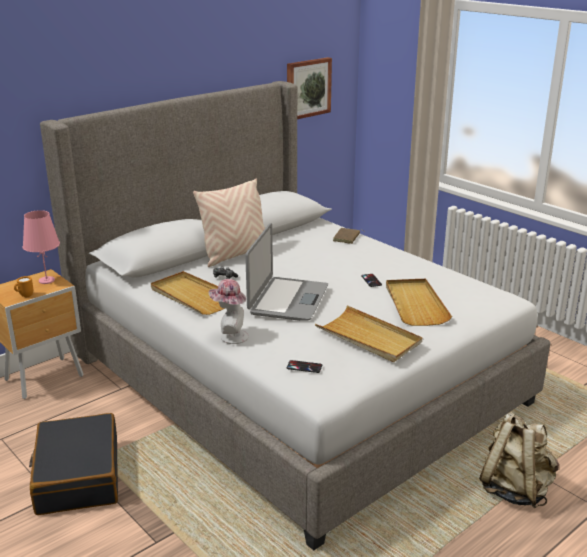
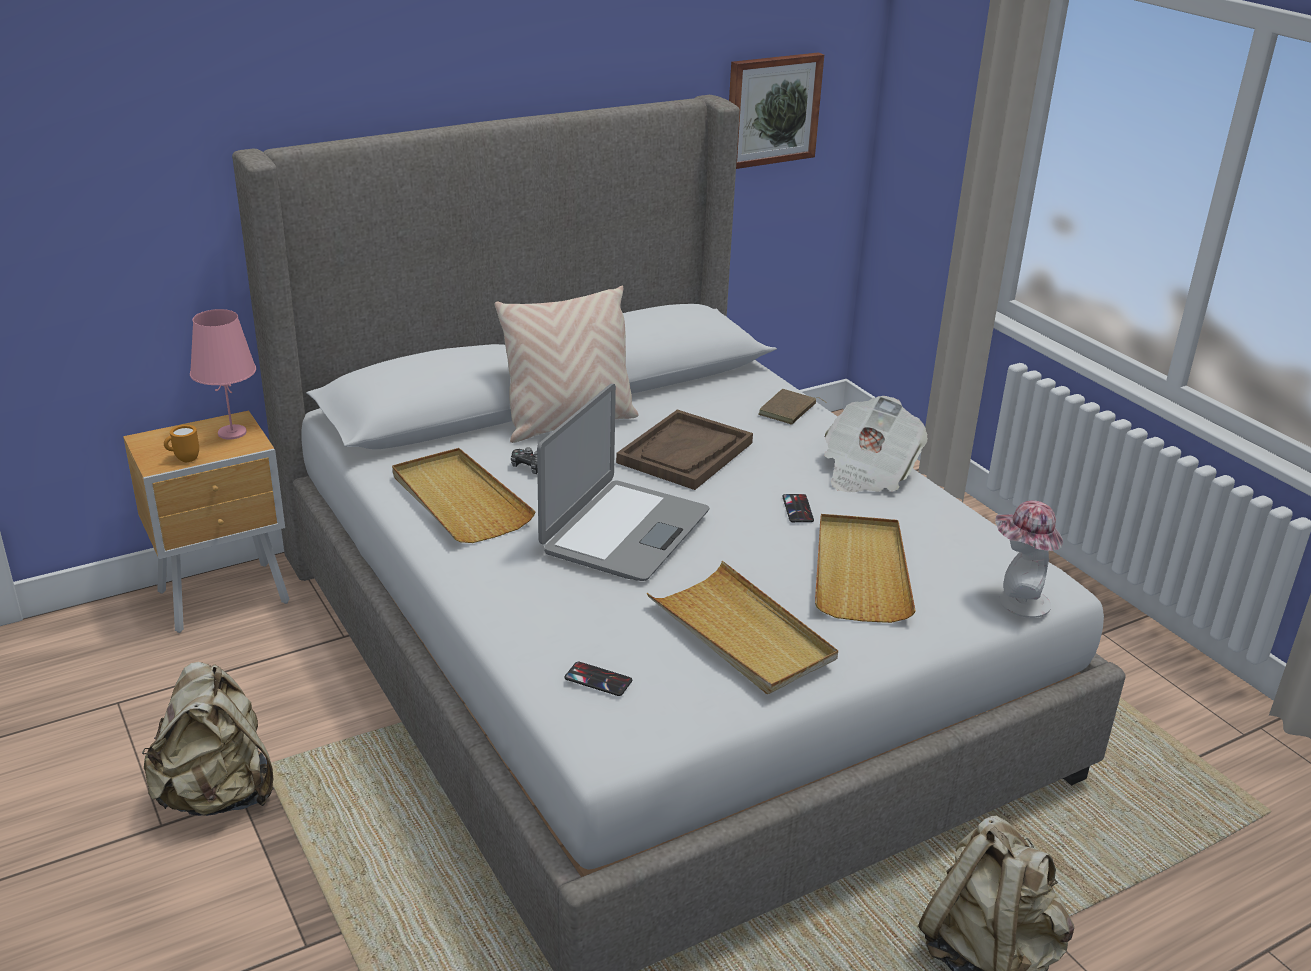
camera: 10 degrees right, 5 degrees up
black suitcase [29,413,118,515] -> beige backpack [142,662,273,816]
hat [208,279,249,344] -> hat moved to [995,500,1063,618]
none -> brown tray [616,410,753,490]
none -> newspaper [824,396,928,492]

